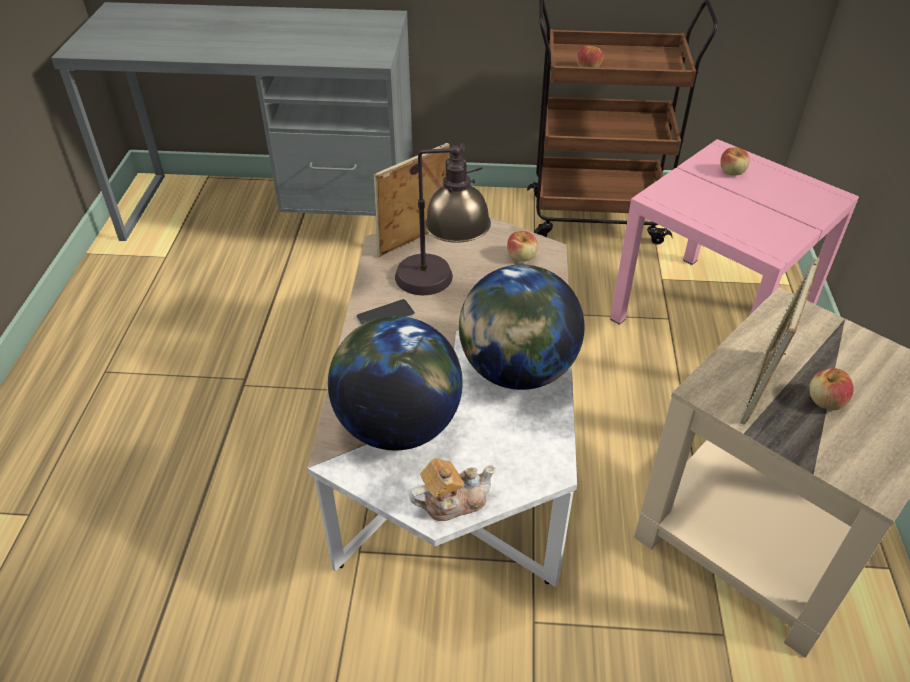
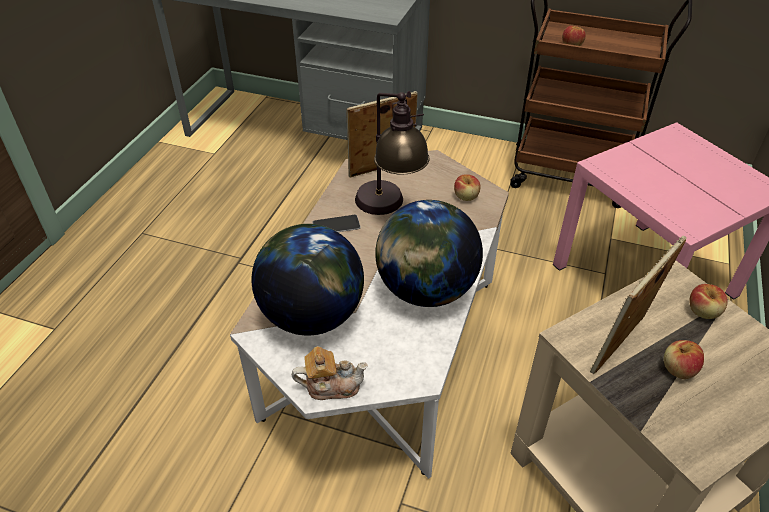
camera: 15 degrees right, 0 degrees up
apple [721,147,750,176] -> apple moved to [689,284,728,319]

